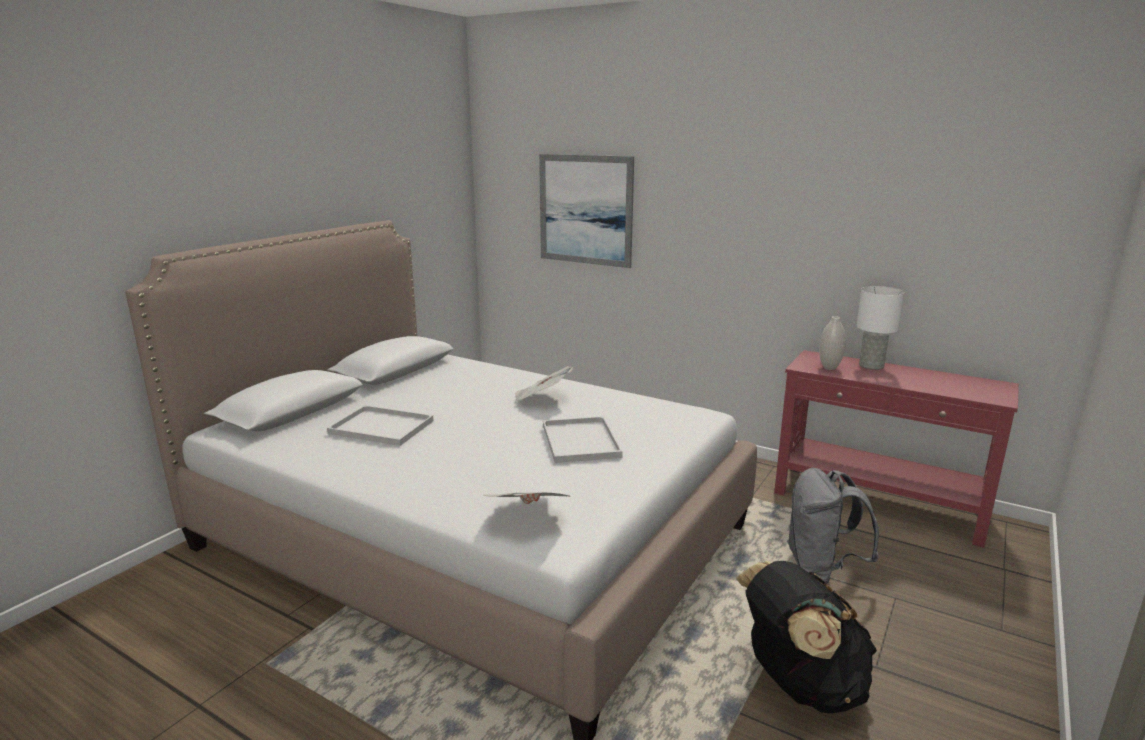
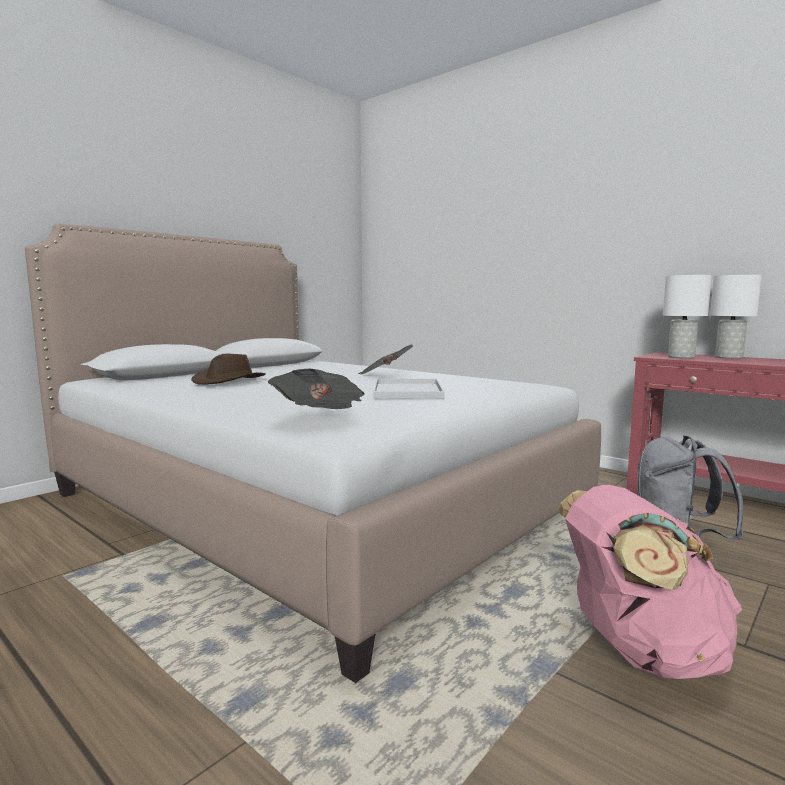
camera: 10 degrees right, 10 degrees down
white tray [327,405,434,446] -> brown hat [191,354,265,385]
picture [539,154,634,268] -> none
black backpack [735,561,877,714] -> pink backpack [556,485,742,679]
white vase [819,316,846,370] -> white table lamp [663,275,712,359]

